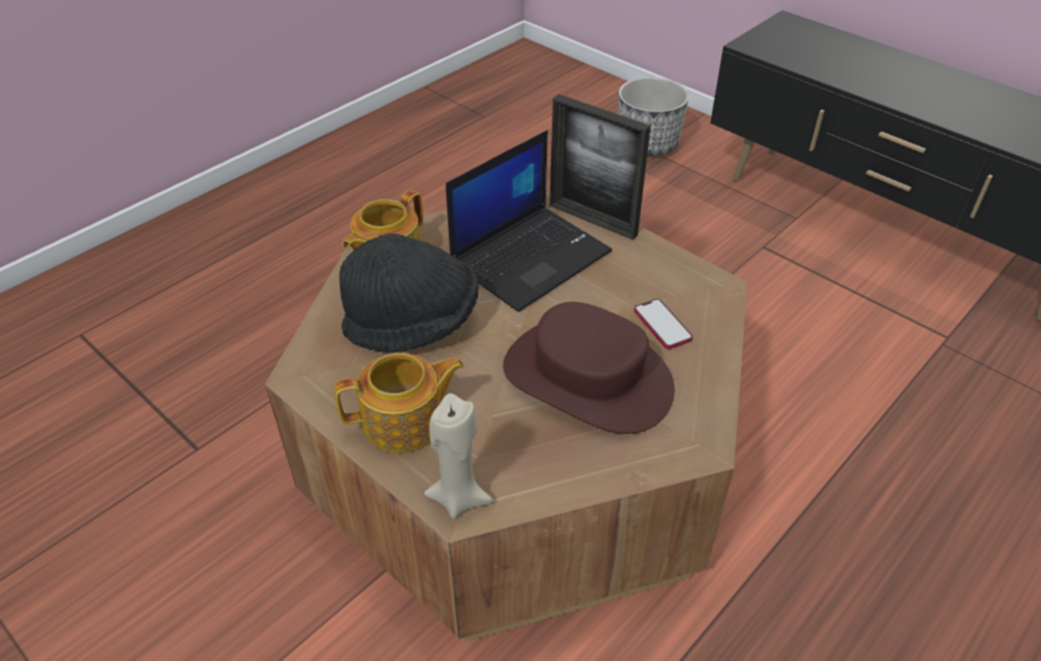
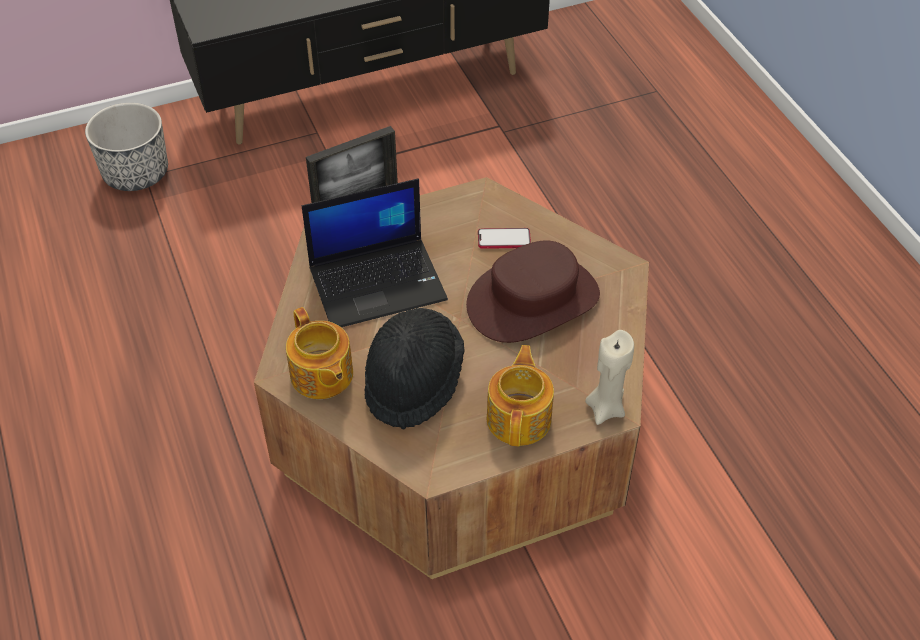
camera: 65 degrees left, 5 degrees up
laptop [446,130,612,312] -> laptop turned 90 degrees clockwise [302,179,448,327]

